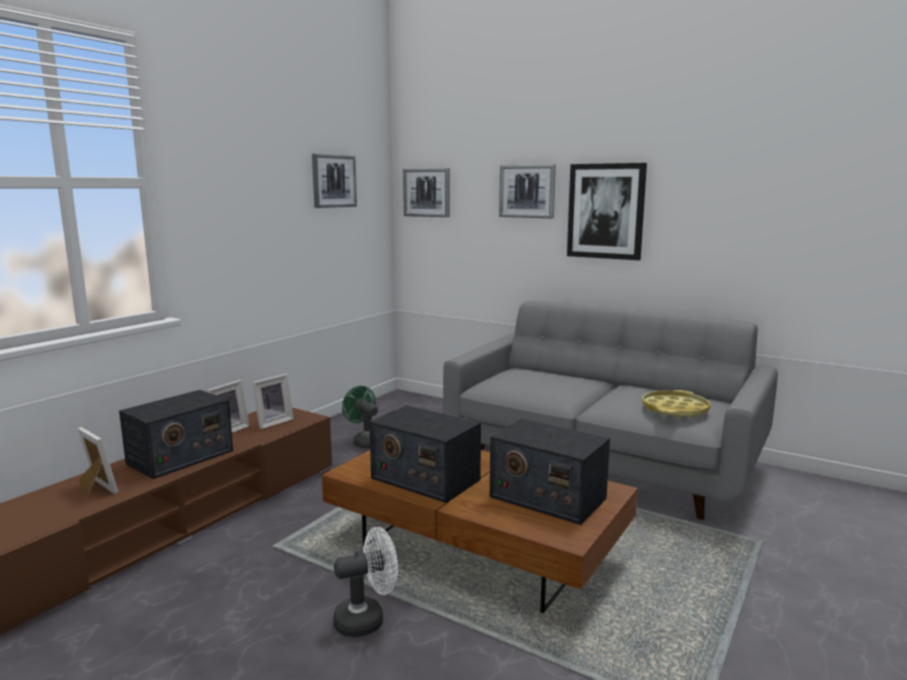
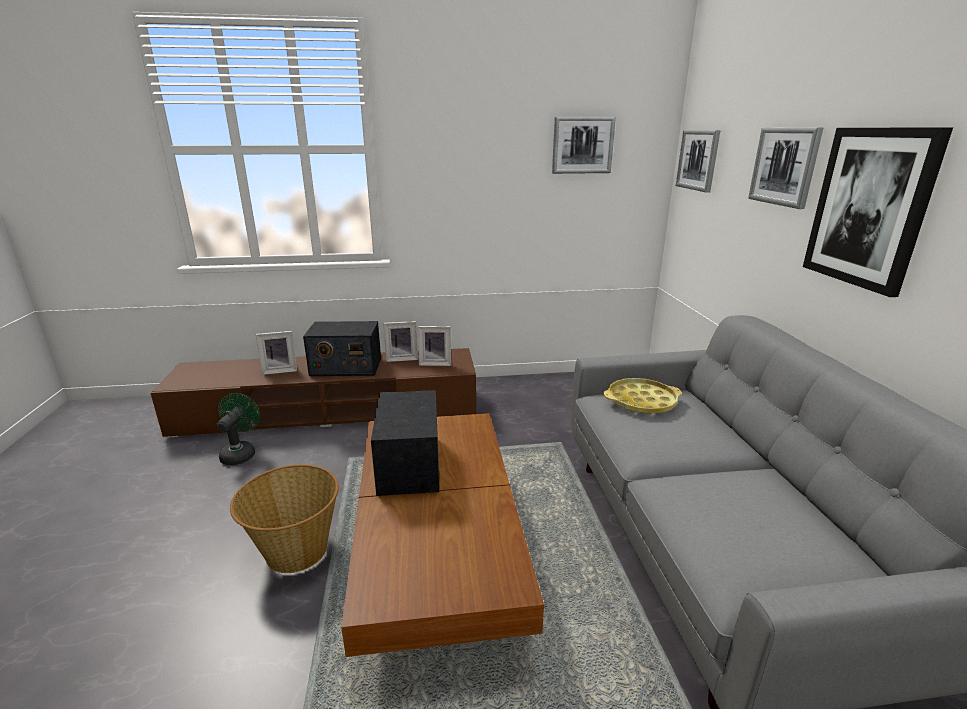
camera: 50 degrees right, 10 degrees up
picture frame [77,427,118,494] -> picture frame turned 75 degrees clockwise [256,331,298,375]
white fan [333,527,398,637] -> basket [230,464,339,573]
green fan [342,386,378,449] -> green fan moved to [216,393,260,465]
radio [490,418,610,525] -> none
yellow tray [642,390,711,418] -> yellow tray moved to [603,378,682,414]

